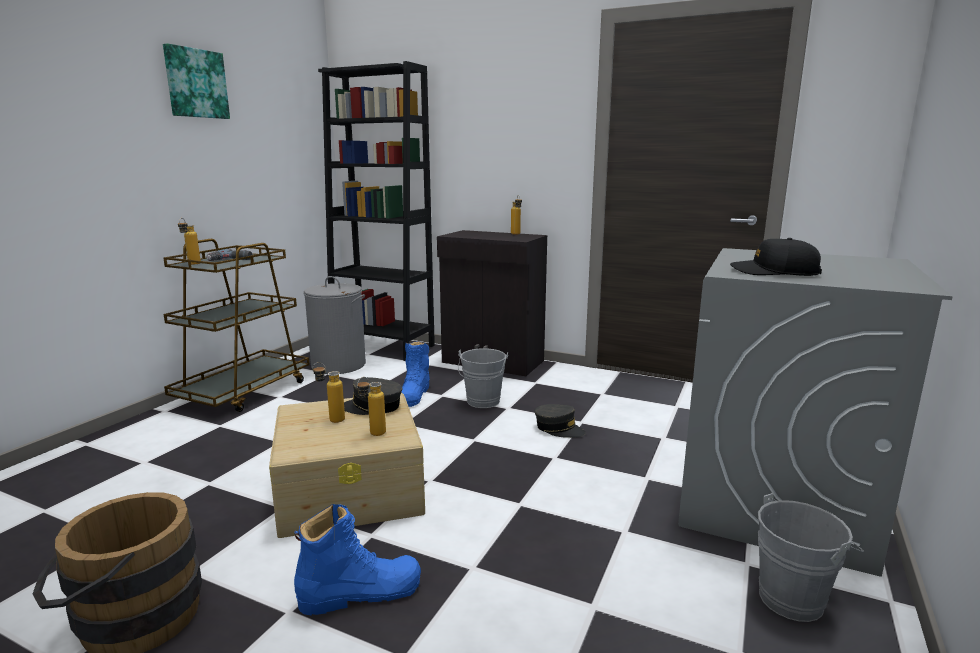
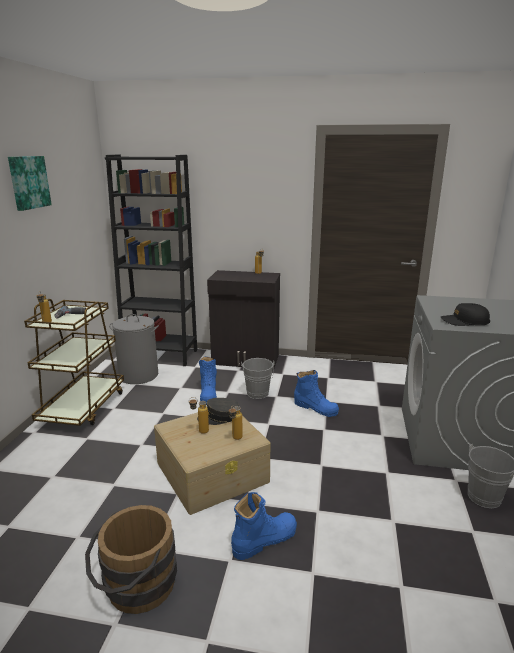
camera: 15 degrees left, 5 degrees up
grey cap [535,404,586,438] -> blue boot [294,370,339,417]

